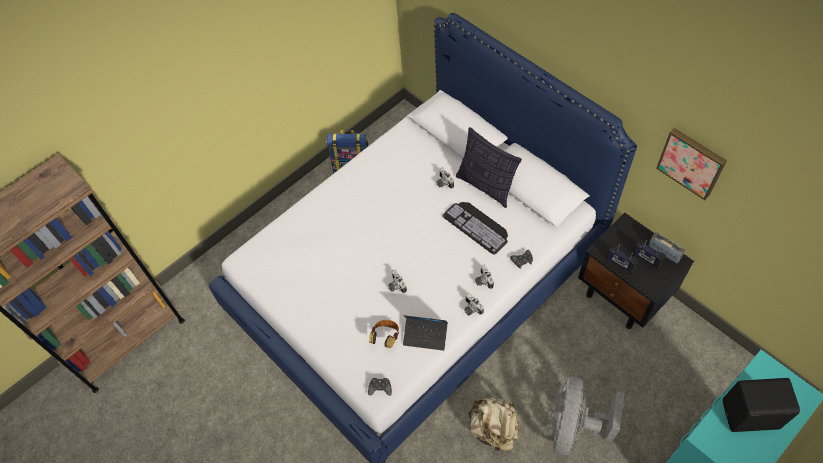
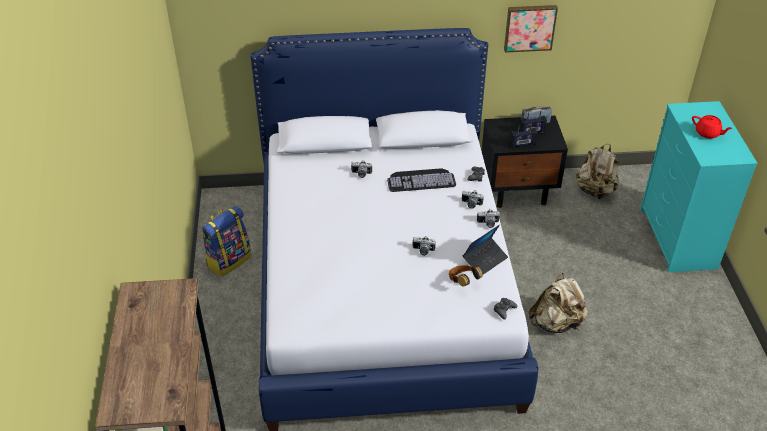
camera: 55 degrees left, 15 degrees down
pillow [456,127,522,208] -> none
grey fan [550,376,625,455] -> none
black speaker [723,378,800,432] -> red teapot [692,115,733,139]
none -> beige backpack [576,144,619,199]

